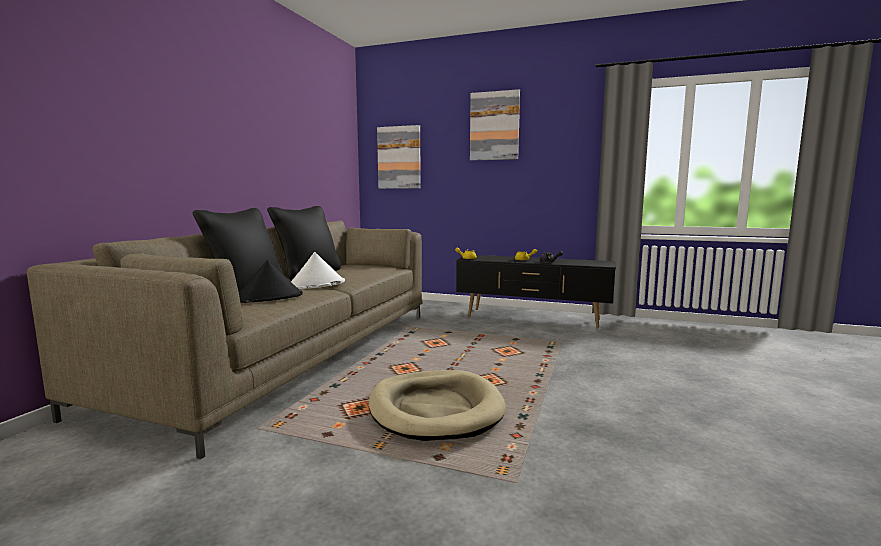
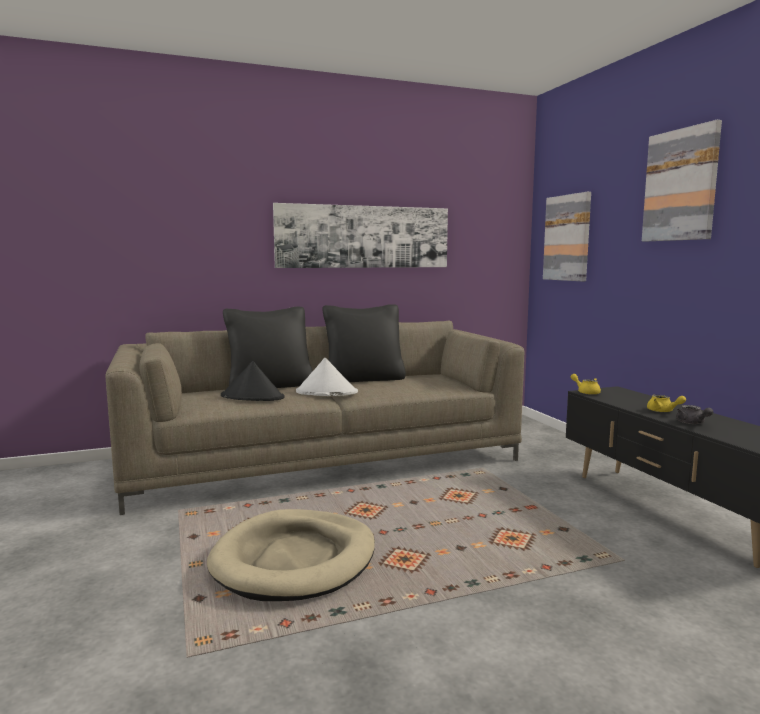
camera: 50 degrees right, 0 degrees up
none -> picture [273,203,448,268]

